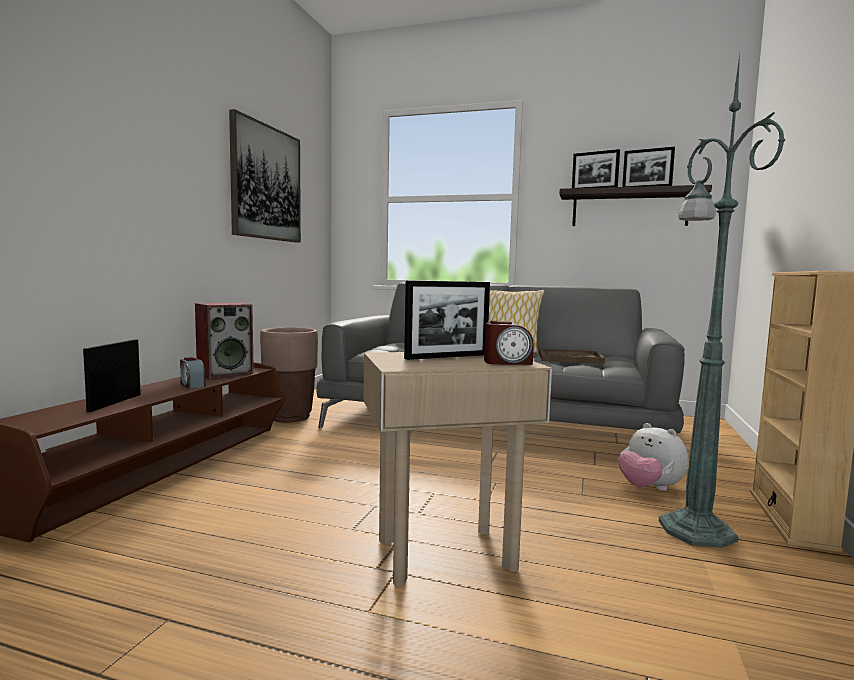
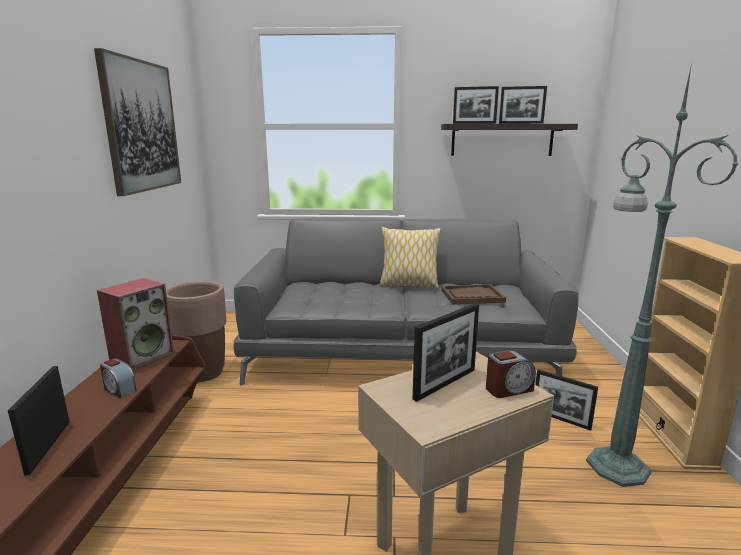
camera: 15 degrees left, 10 degrees up
plush toy [618,423,688,491] -> picture frame [535,369,598,431]

